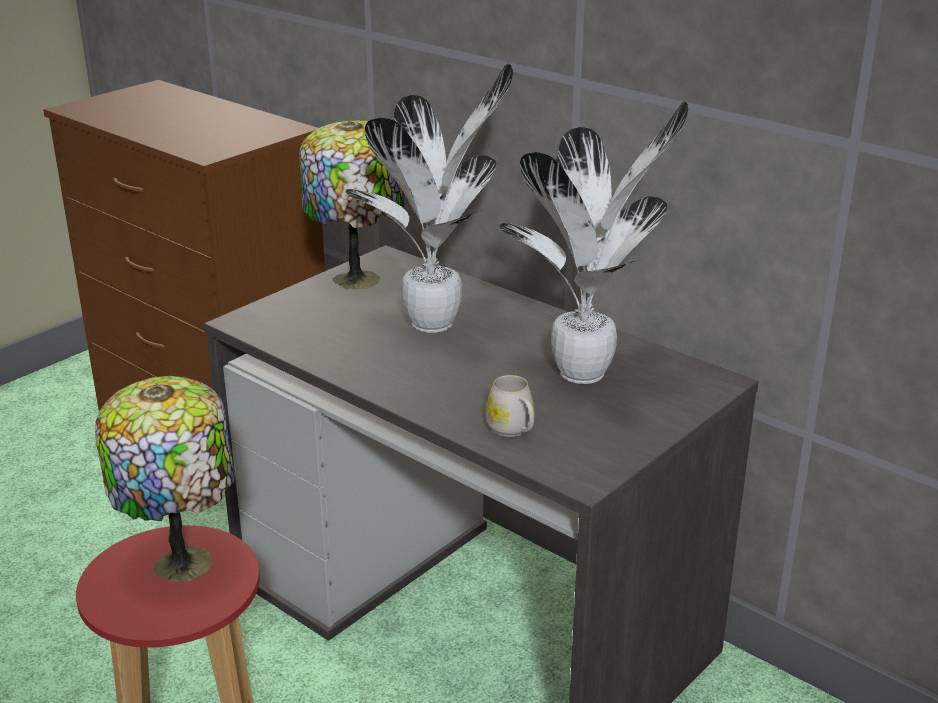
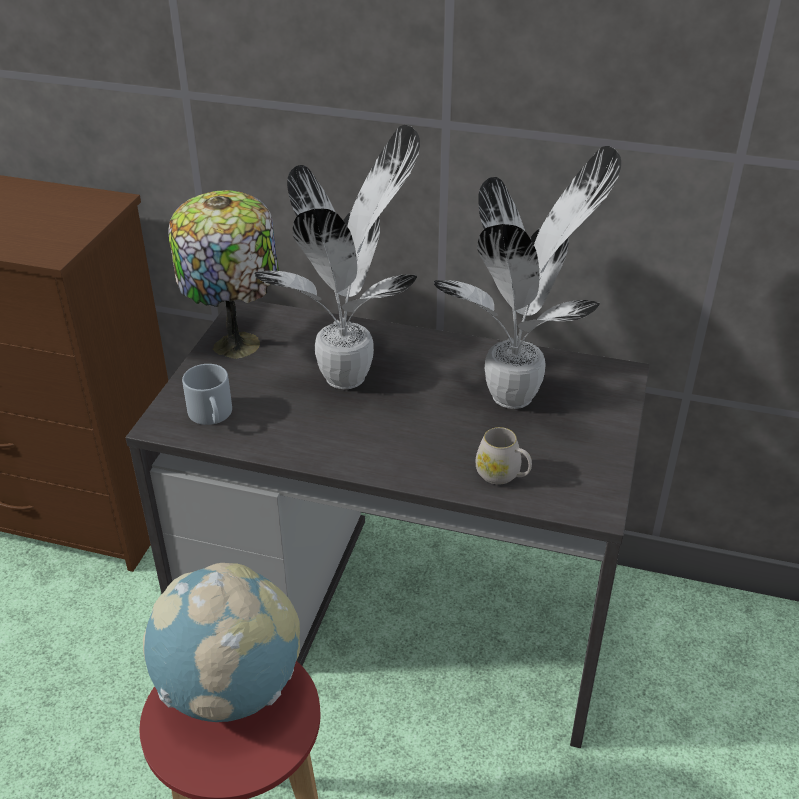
camera: 25 degrees left, 10 degrees up
table lamp [95,376,235,583] -> globe [143,563,300,722]
none -> grey mug [182,364,232,425]

